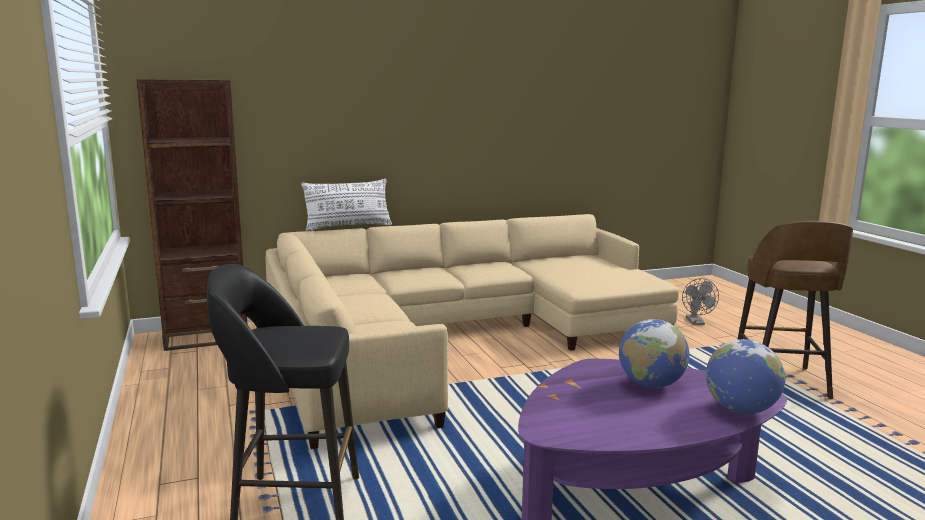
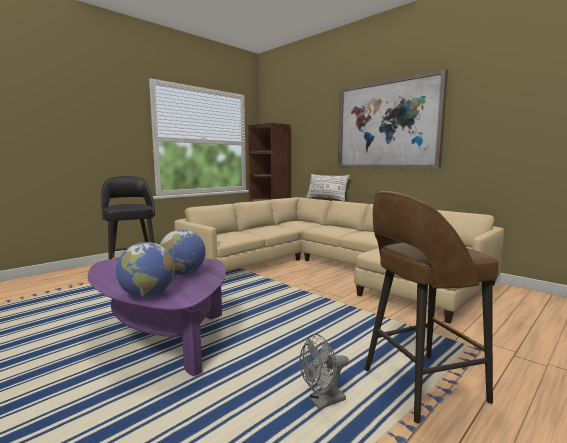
camera: 65 degrees right, 5 degrees down
grey fan [682,278,719,325] -> grey fan moved to [299,334,349,410]
none -> picture [338,69,448,169]

